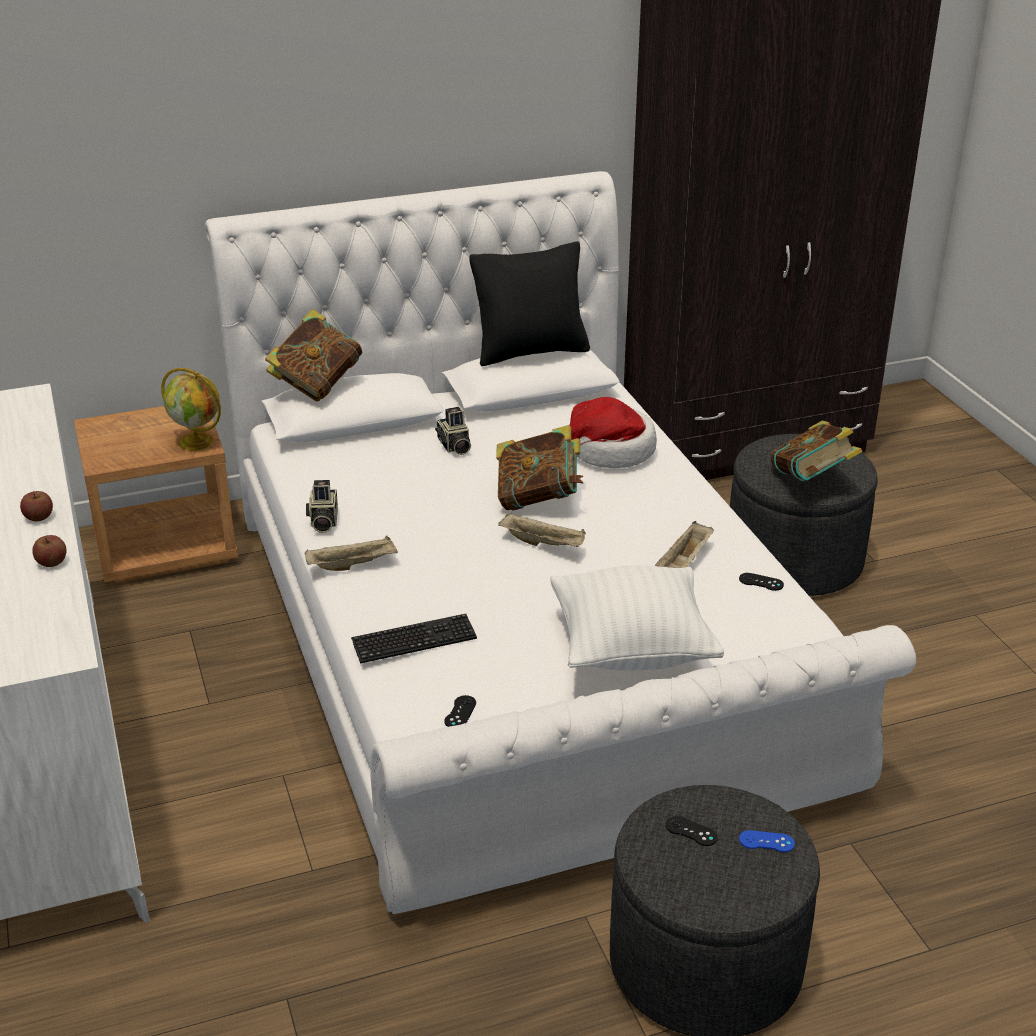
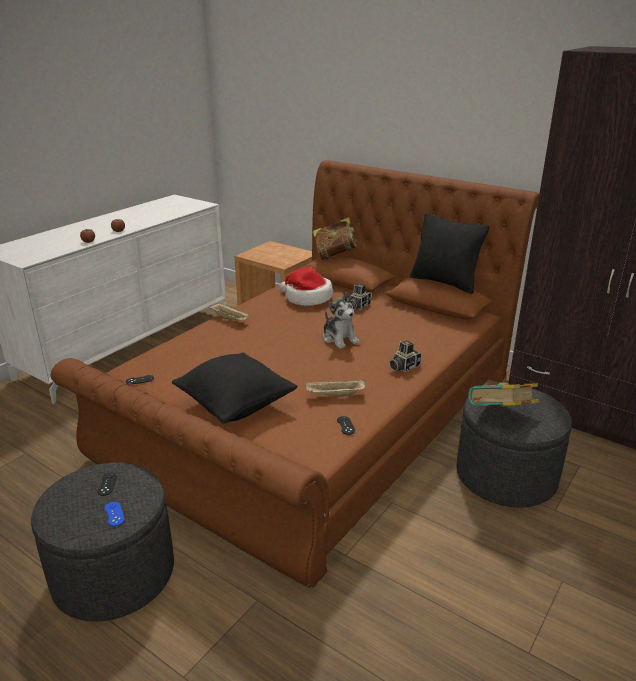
camera: 55 degrees right, 5 degrees down
globe [161,368,221,451] -> none
white bed [205,171,916,914] -> brown bed [50,160,539,588]
camera [306,480,338,533] -> camera moved to [389,340,421,372]
keyboard [351,614,477,664] -> none
book [496,425,583,510] -> plush toy [323,292,360,349]
beige tray [498,513,586,547] -> none
white pillow [551,565,724,670] -> black pillow [172,352,298,423]
hat [570,397,657,468] -> hat moved to [280,267,333,306]

